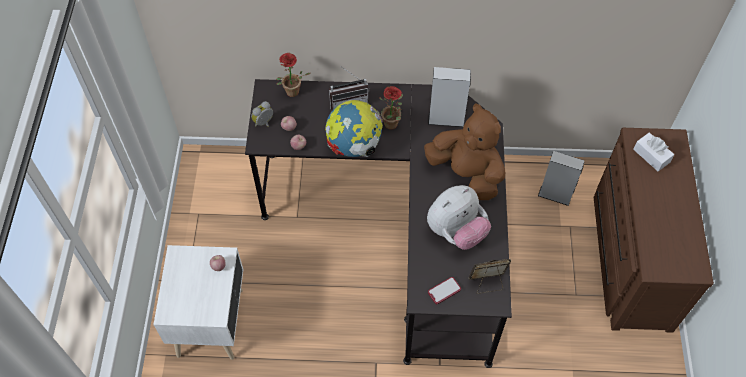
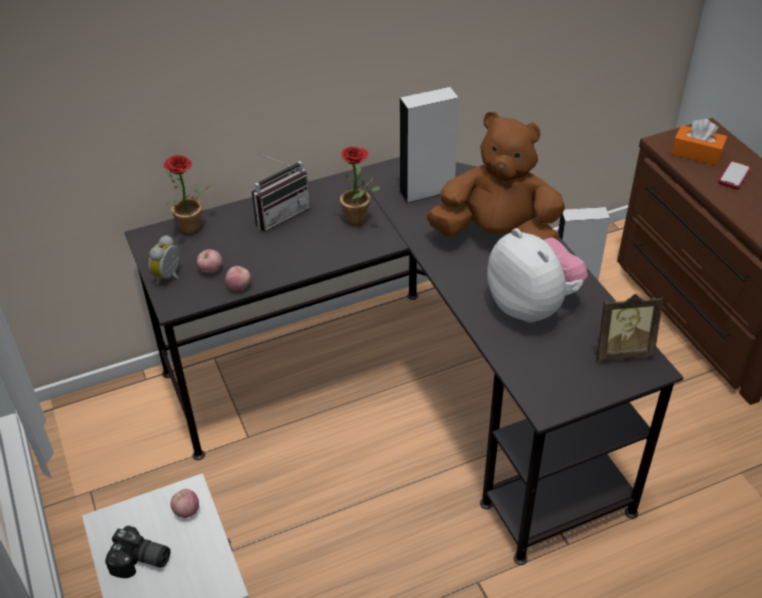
camera: 25 degrees left, 15 degrees down
globe [325,100,383,157] -> none
plush toy [427,185,491,250] -> plush toy turned 60 degrees counterclockwise [487,228,588,323]
phone [428,277,461,304] -> phone moved to [718,161,751,190]
picture frame [469,259,511,294] -> picture frame turned 150 degrees counterclockwise [597,294,664,361]
white tissue box [633,132,674,171] -> orange tissue box [671,119,728,166]
none -> camera [105,526,171,578]

